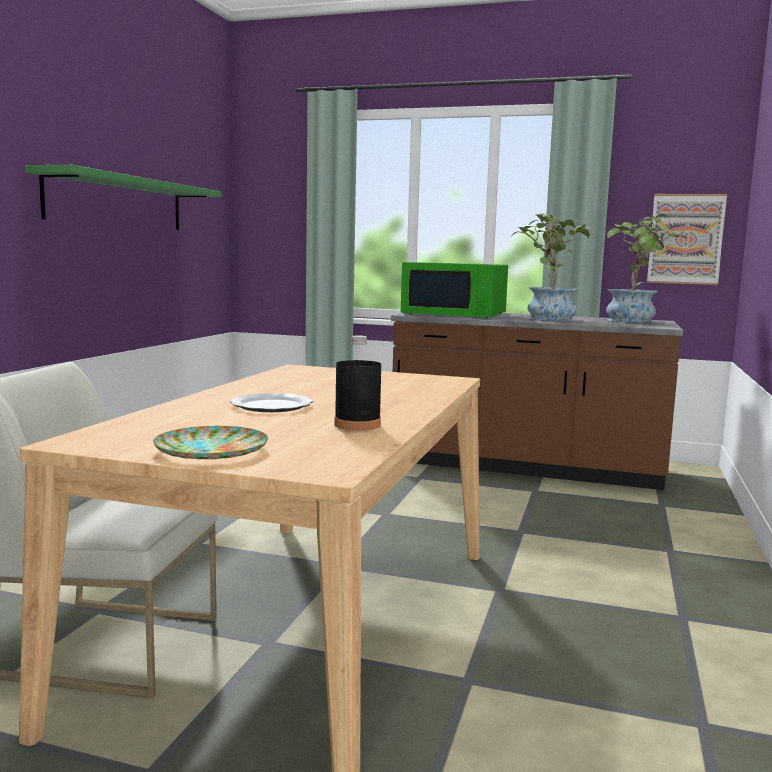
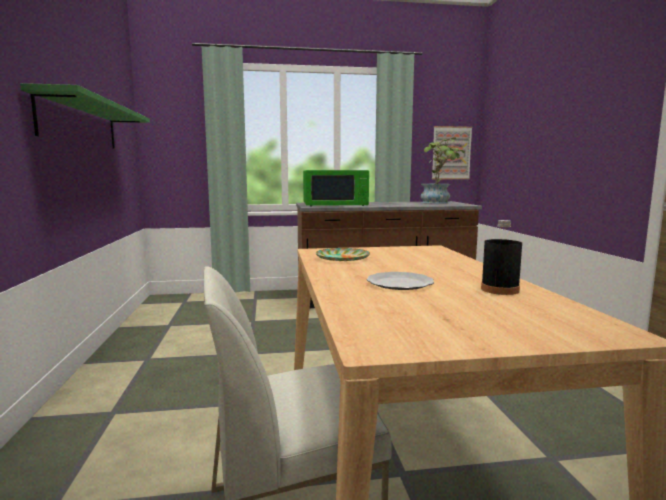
camera: 25 degrees left, 0 degrees up
plate [153,426,268,459] -> plate moved to [316,248,370,261]
potted plant [511,213,591,321] -> none

